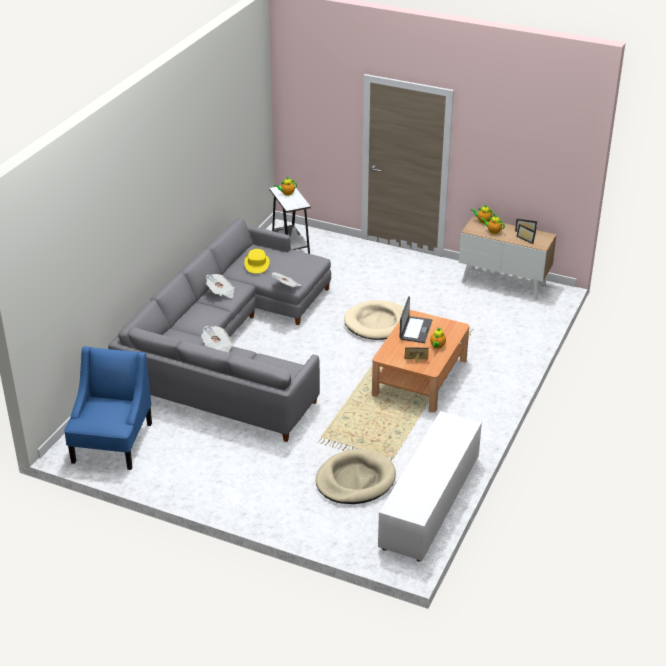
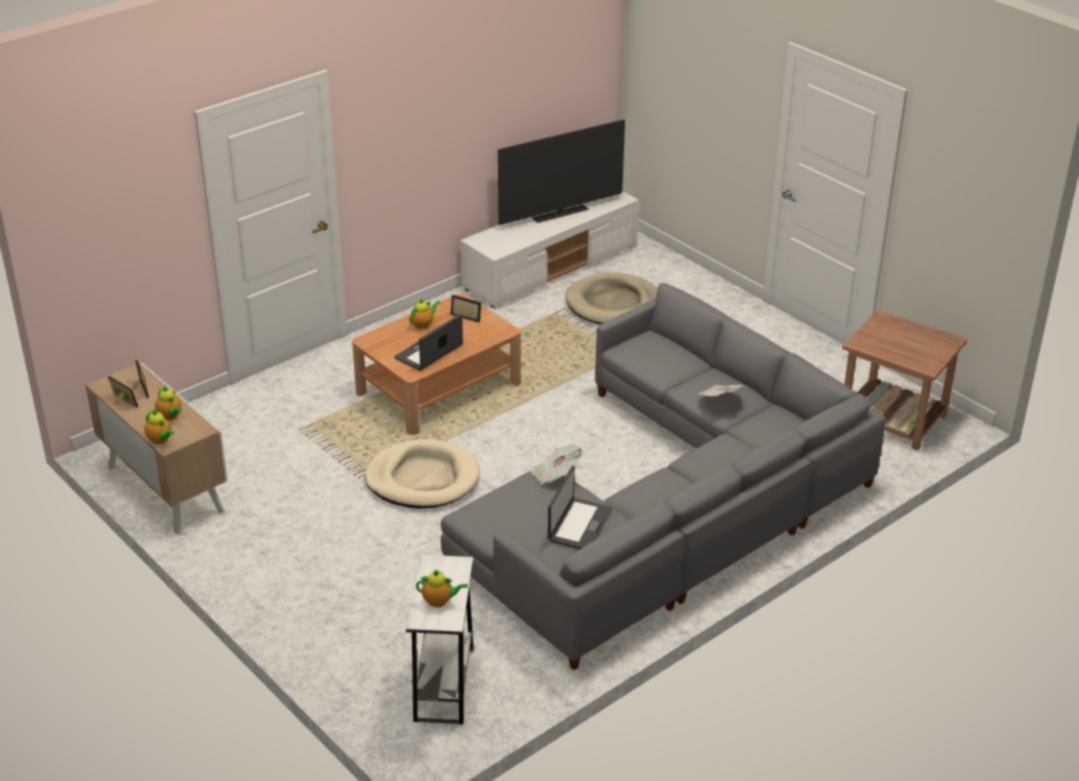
camera: 155 degrees left, 0 degrees up
blue armchair [64,346,152,470] -> brown side table [842,310,967,451]
newspaper [206,274,235,298] -> none
yellow hat [245,249,269,274] -> laptop [548,466,612,549]
none -> television [498,119,625,225]

